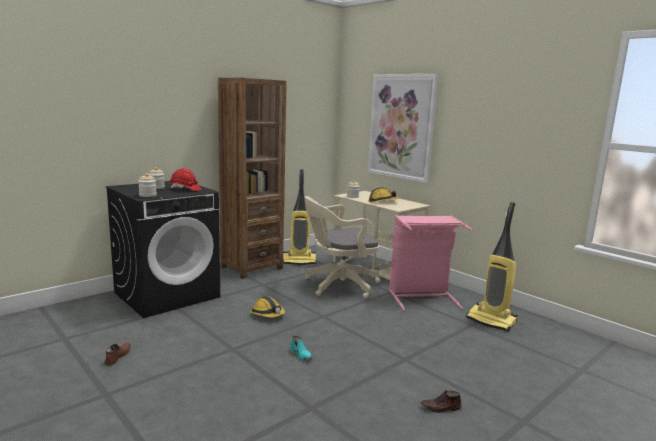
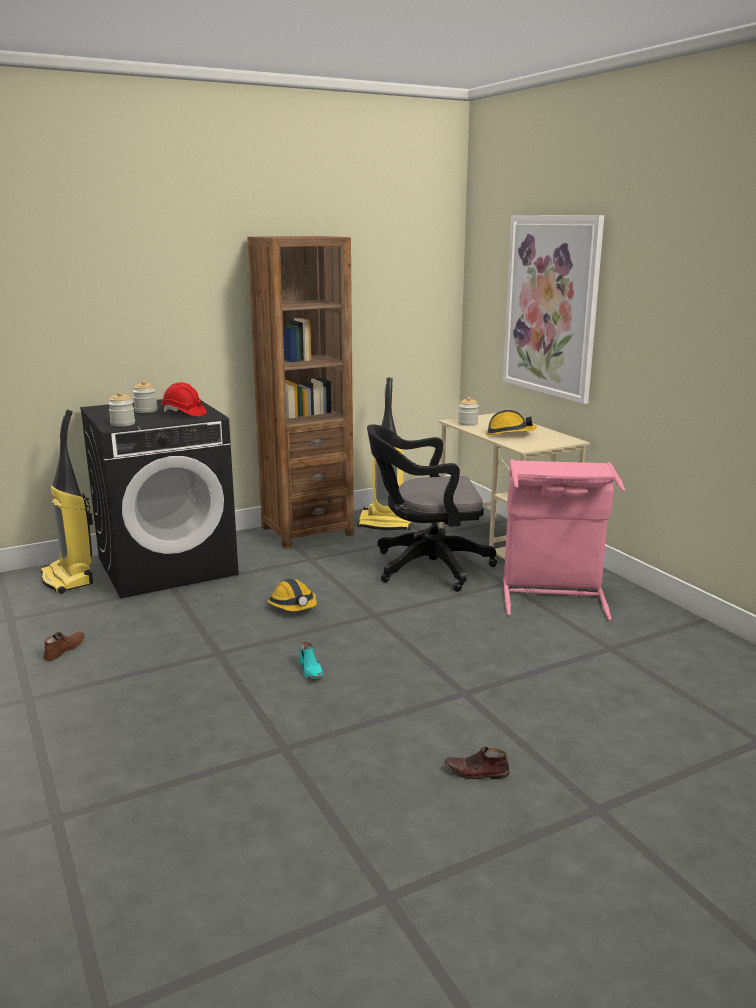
camera: 15 degrees right, 5 degrees up
beige office chair [304,196,380,299] -> black office chair [367,424,497,592]
vacuum cleaner [466,202,517,332] -> vacuum cleaner moved to [40,409,93,594]

